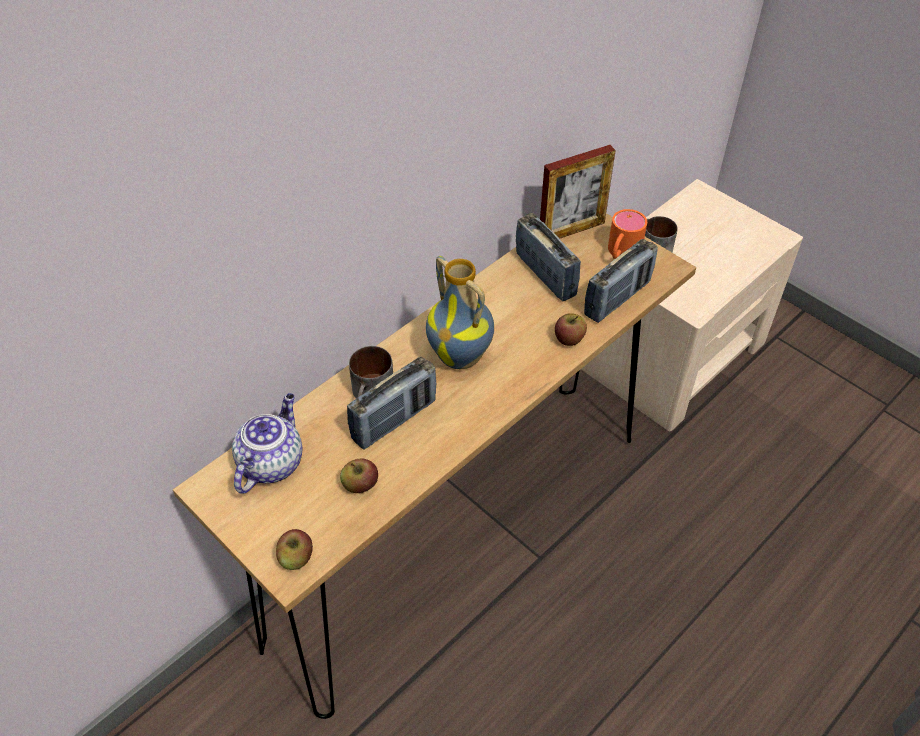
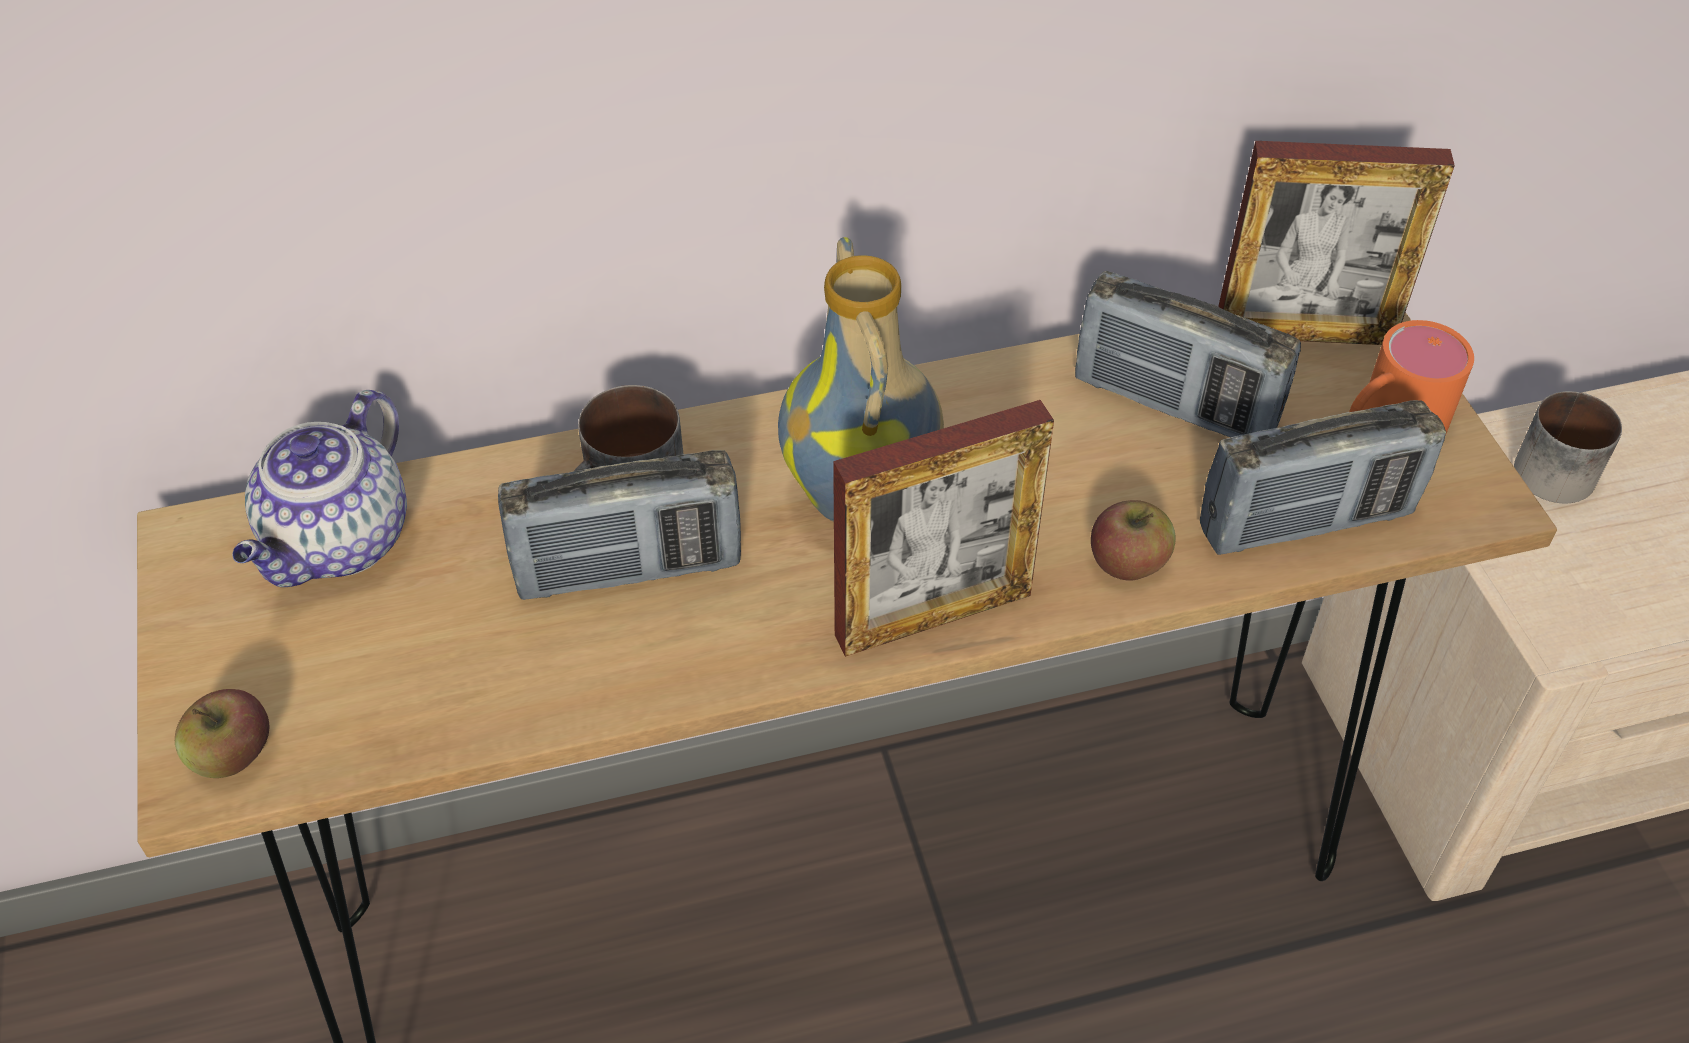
camera: 30 degrees right, 0 degrees up
teapot [232,393,303,494] -> teapot turned 150 degrees clockwise [233,390,407,587]
apple [340,459,378,493] -> none
radio [516,213,581,302] -> radio turned 120 degrees clockwise [1075,271,1301,437]
none -> picture frame [833,400,1054,657]

